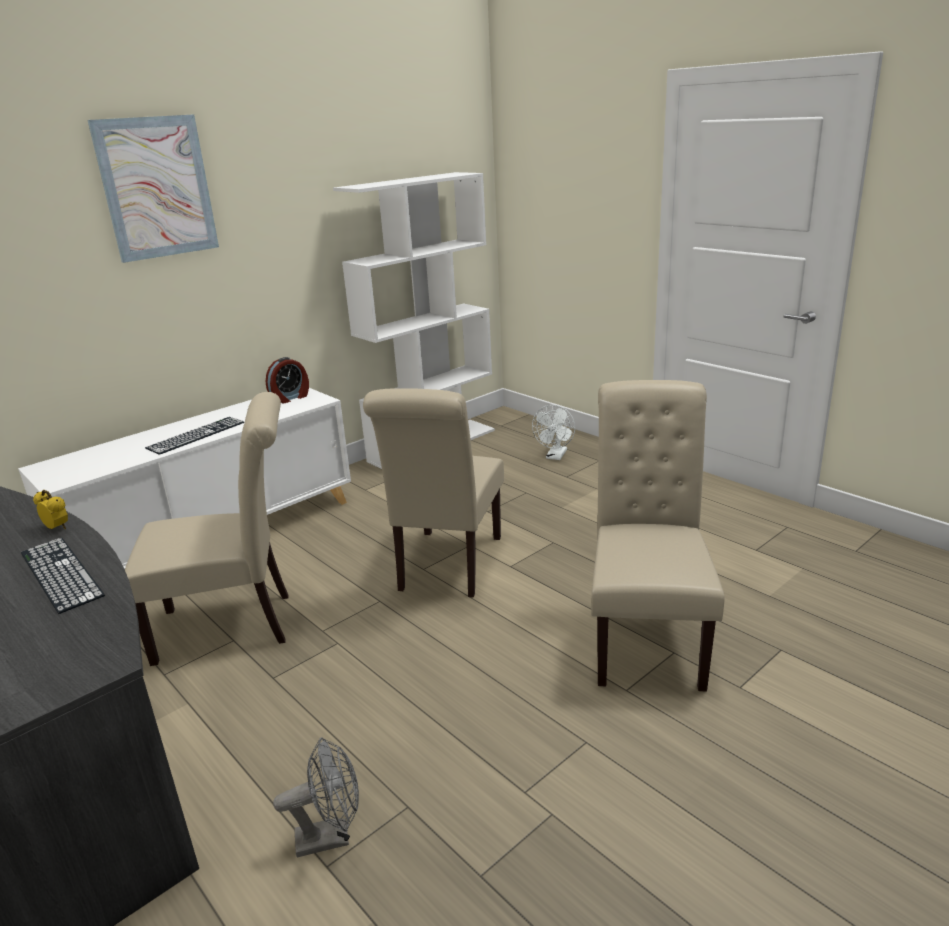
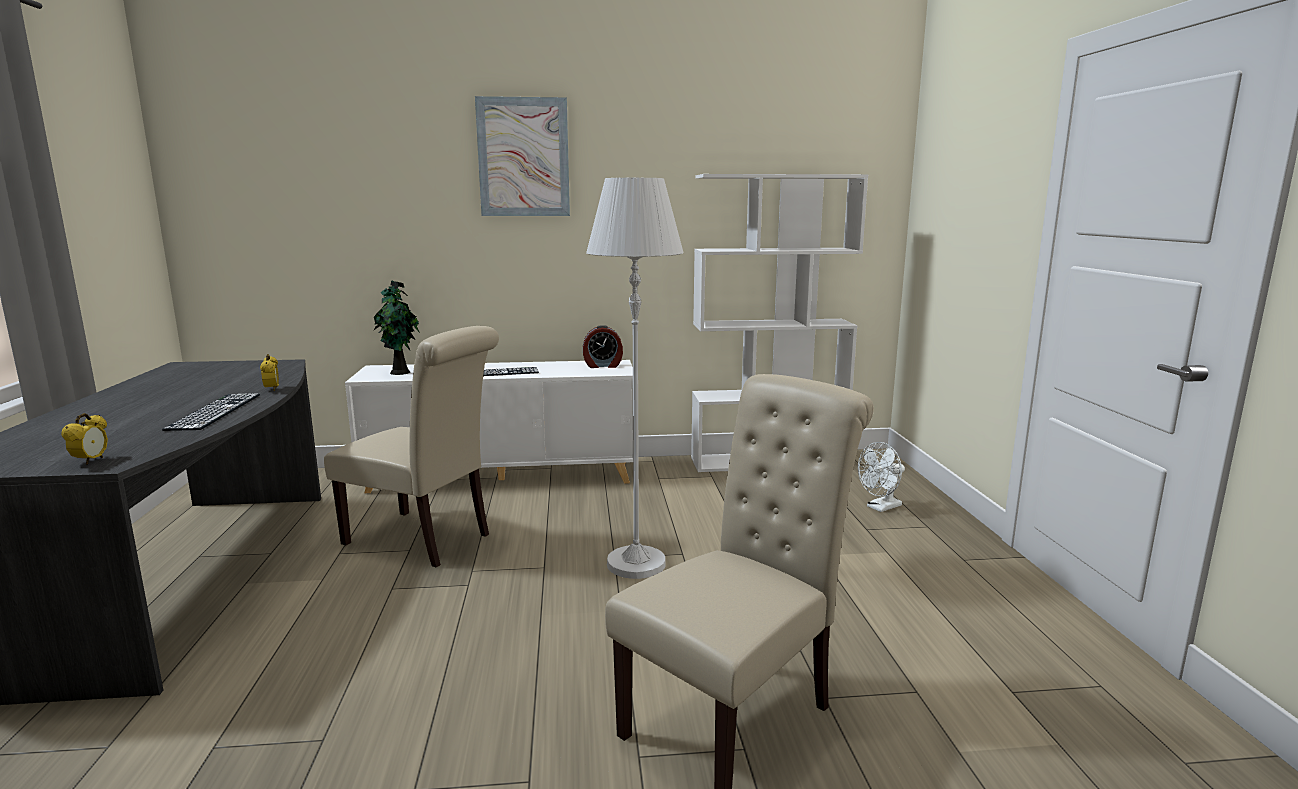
camera: 35 degrees right, 10 degrees down
grey fan [273,737,359,857] -> none
beige chair [363,388,504,598] -> white floor lamp [586,178,684,579]
none -> alarm clock [61,413,108,465]
none -> potted plant [374,280,420,375]

